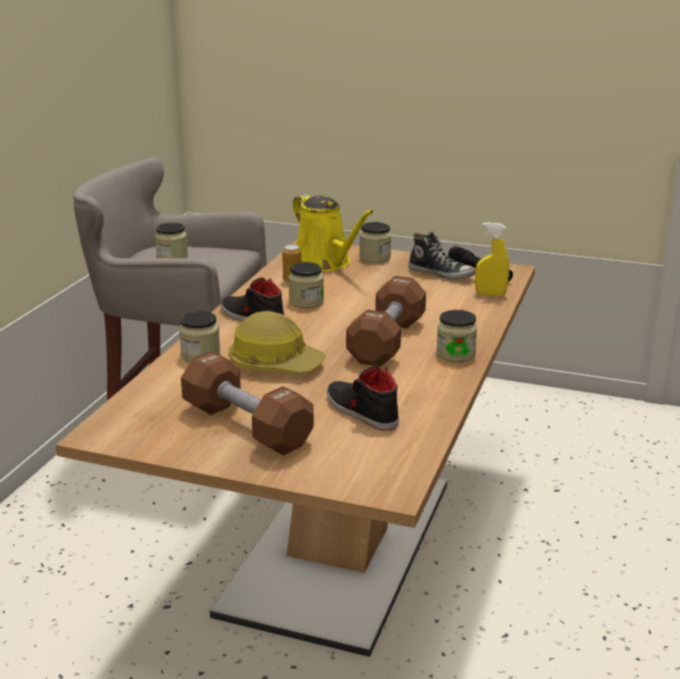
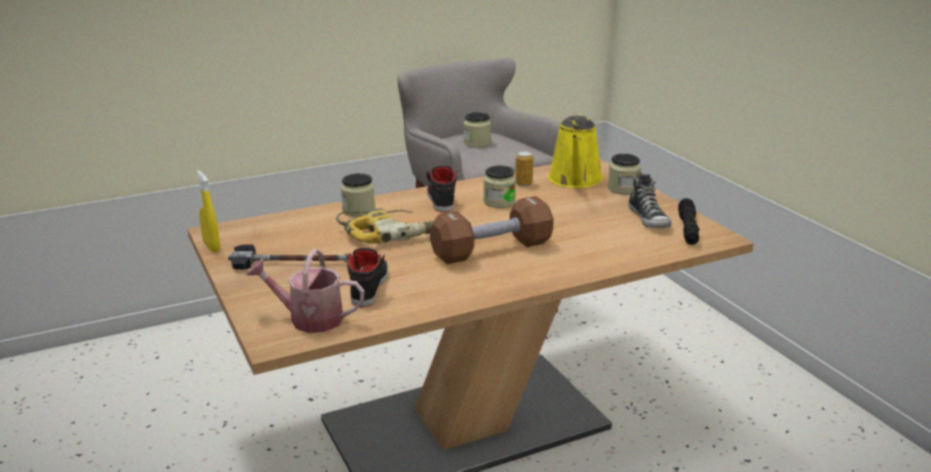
camera: 45 degrees right, 0 degrees up
brown dumbbell [181,351,314,455] -> hammer [228,245,348,270]
hard hat [228,311,326,373] -> power drill [336,208,434,244]
jar [436,310,477,362] -> none
yellow spray bottle [475,222,509,296] -> yellow spray bottle moved to [197,170,220,252]
none -> watering can [246,249,364,333]

